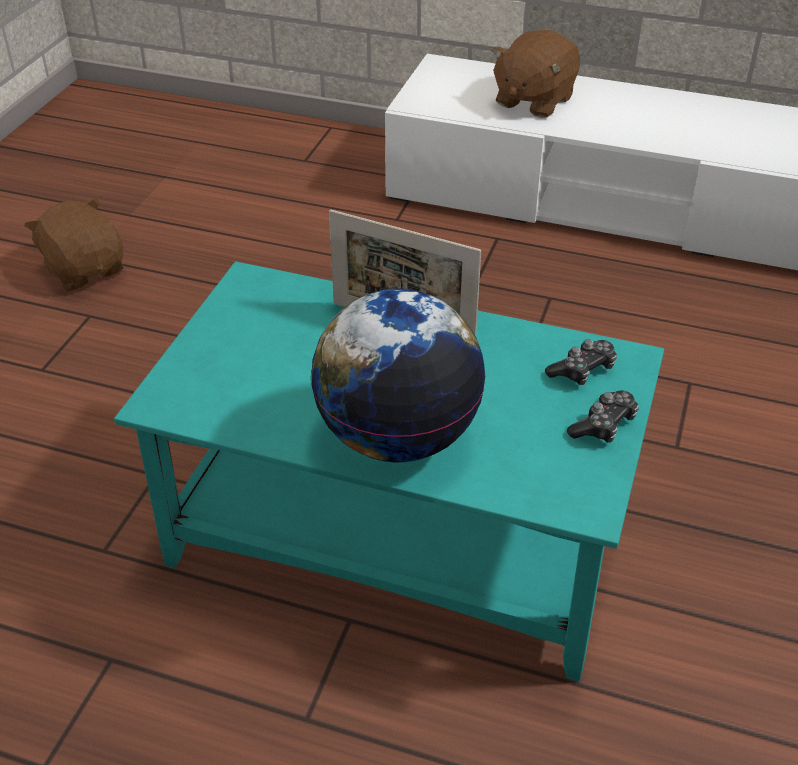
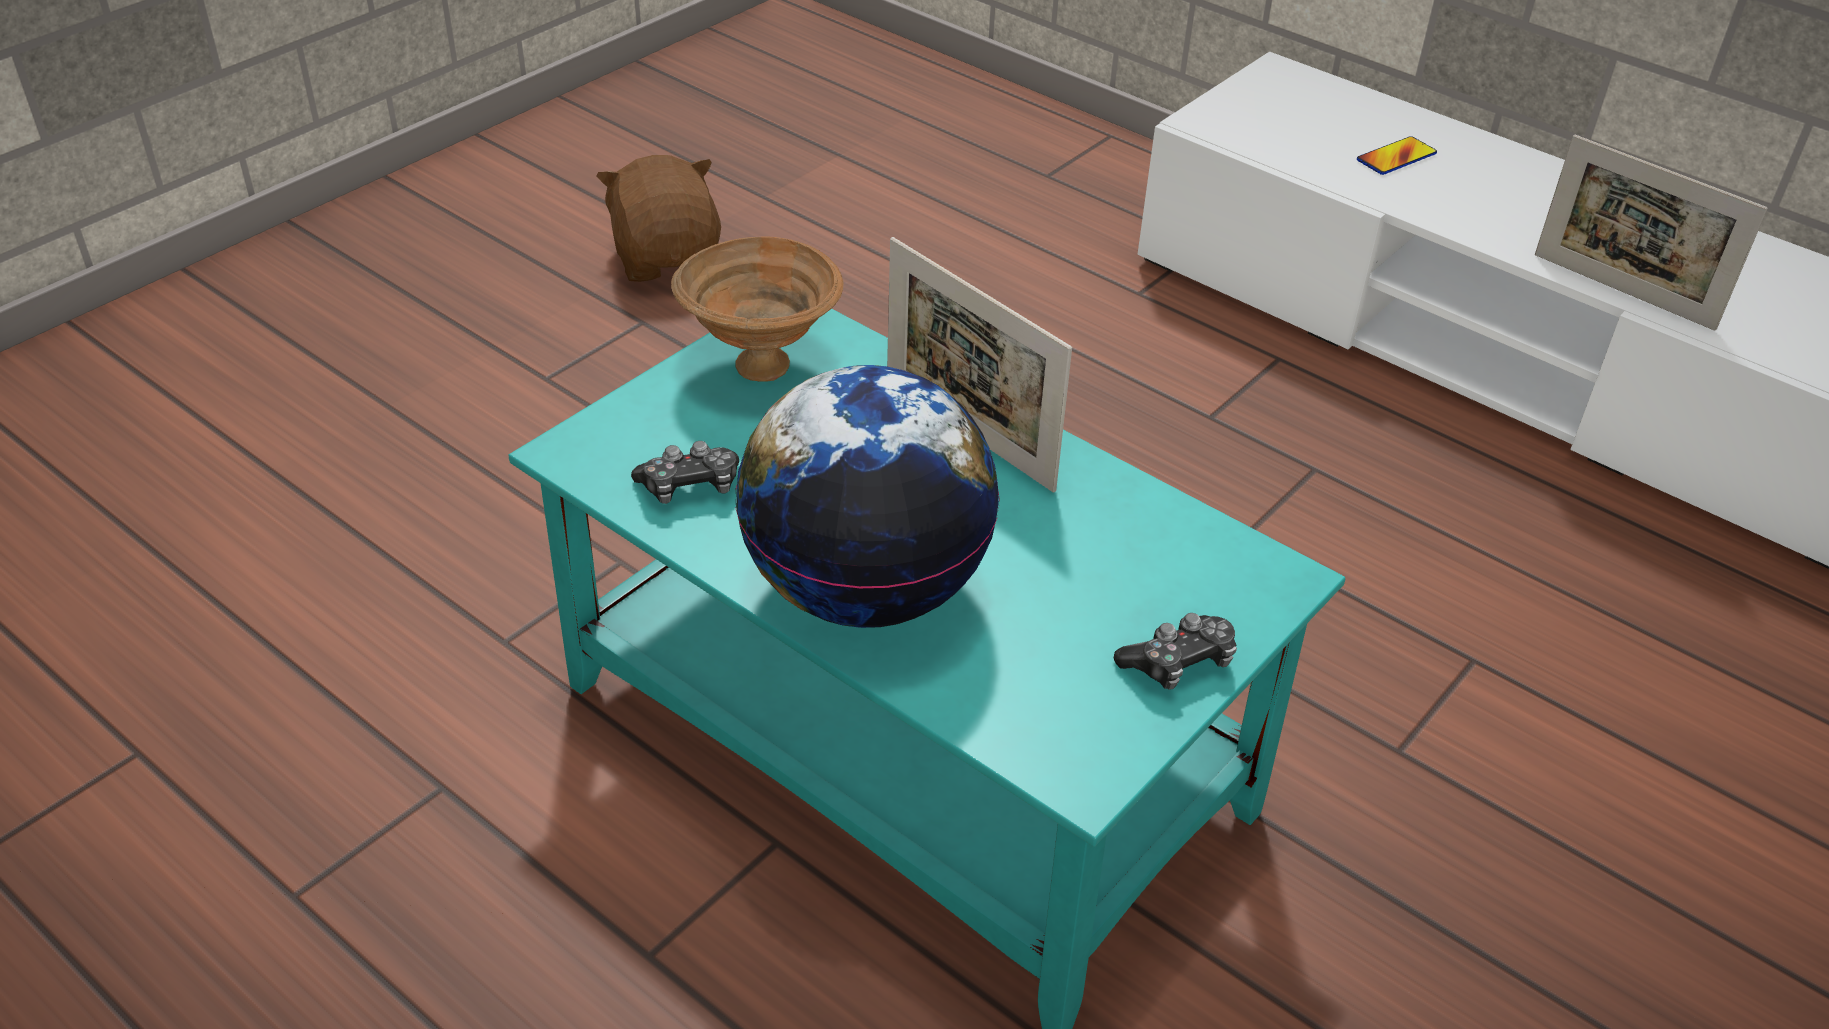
camera: 20 degrees right, 0 degrees up
brown plush toy [492,30,580,118] -> phone [1357,136,1437,175]
game controller [545,339,617,385] -> game controller moved to [631,441,739,504]
none -> brown bowl [671,236,843,382]
none -> picture frame [1535,135,1768,331]

